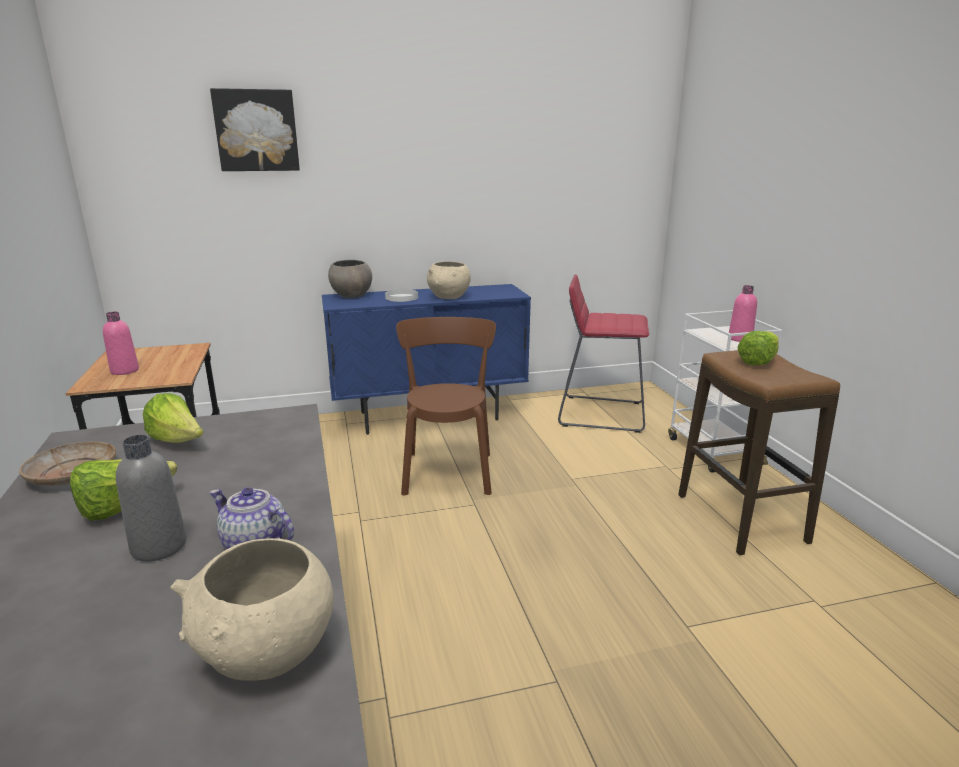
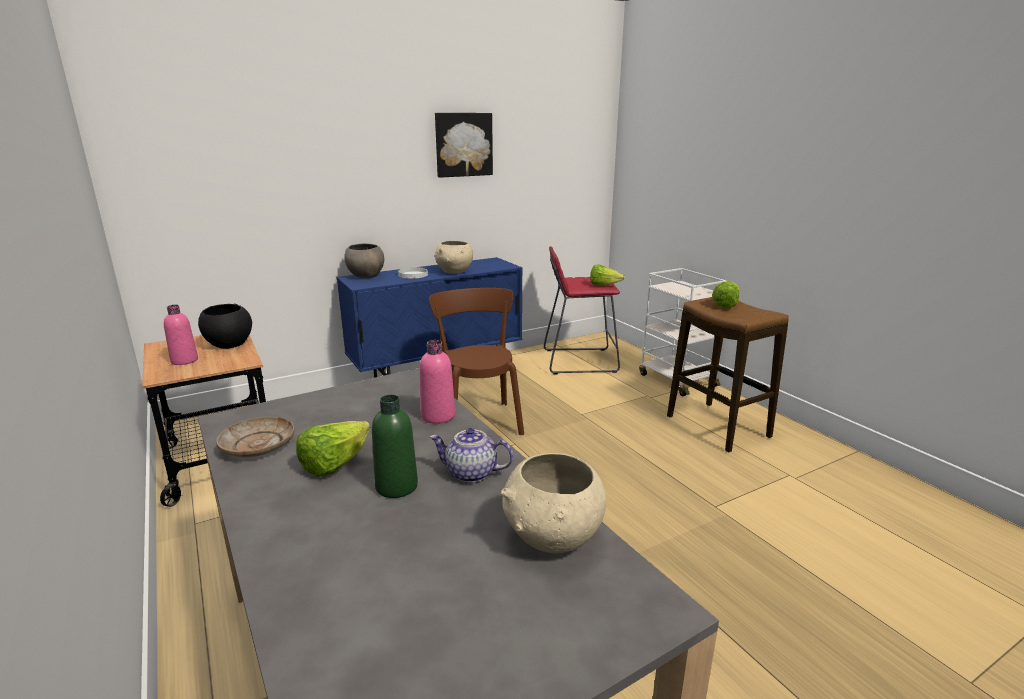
camera: 15 degrees left, 0 degrees up
grey bottle [116,435,187,562] -> green bottle [372,395,418,498]
lettuce [143,393,203,443] -> lettuce moved to [590,264,625,285]
picture [210,88,300,171] -> picture moved to [435,113,493,178]
pink bottle [729,285,757,342] -> pink bottle moved to [420,340,455,424]
none -> black bowl [198,304,252,349]

